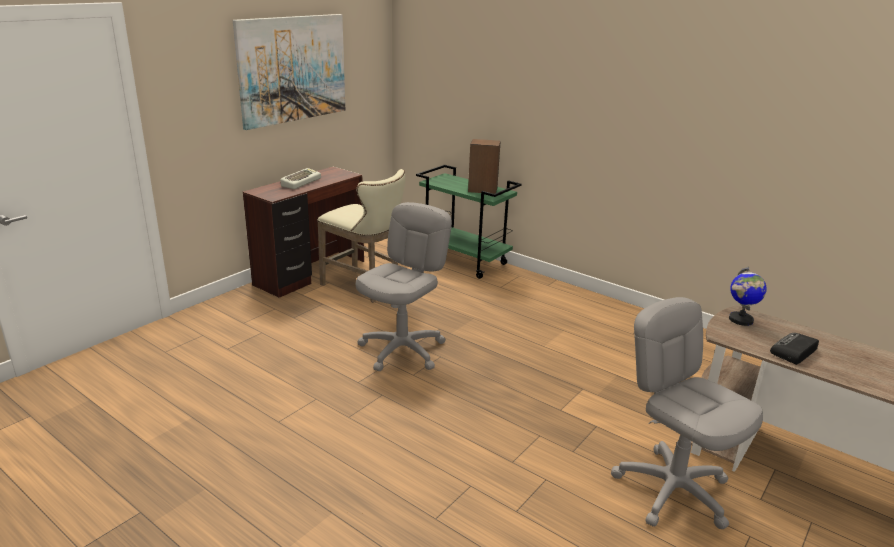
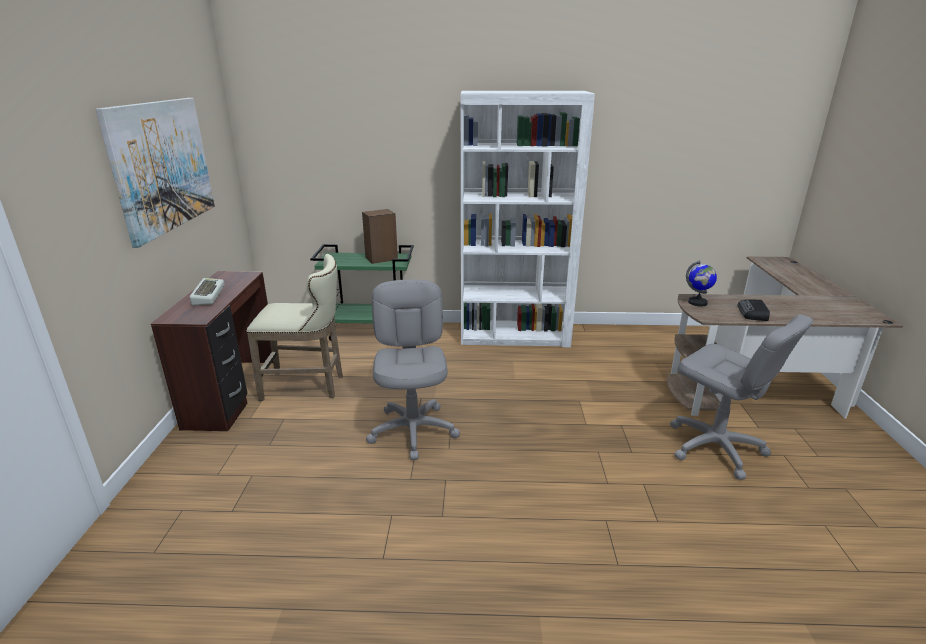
camera: 35 degrees left, 0 degrees up
grey office chair [611,297,763,530] -> grey office chair turned 150 degrees counterclockwise [670,314,813,480]
none -> white bookcase [460,91,595,347]

